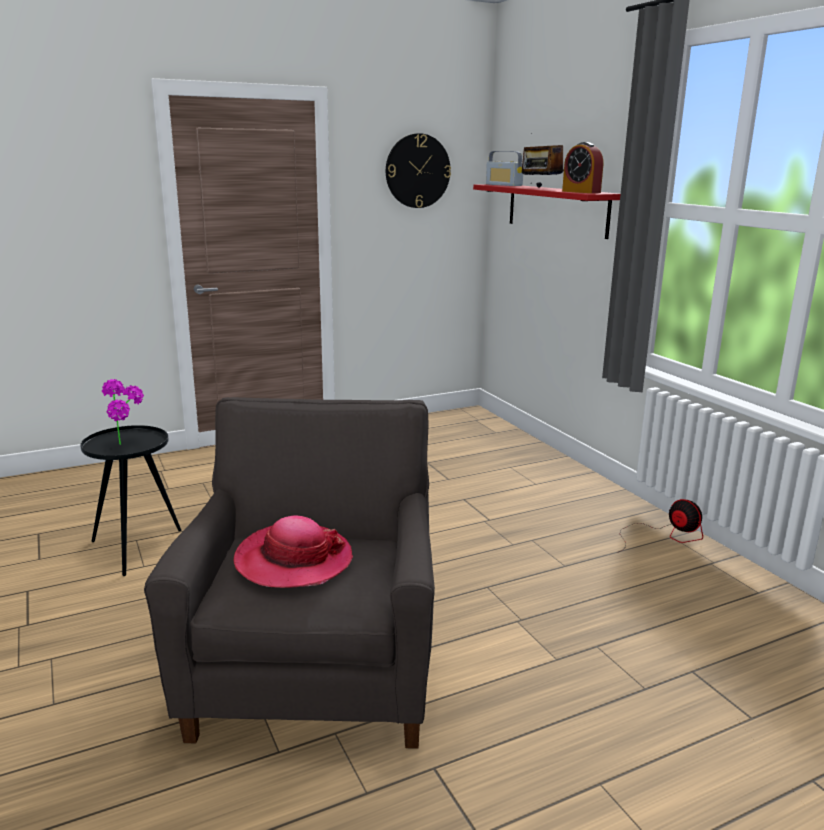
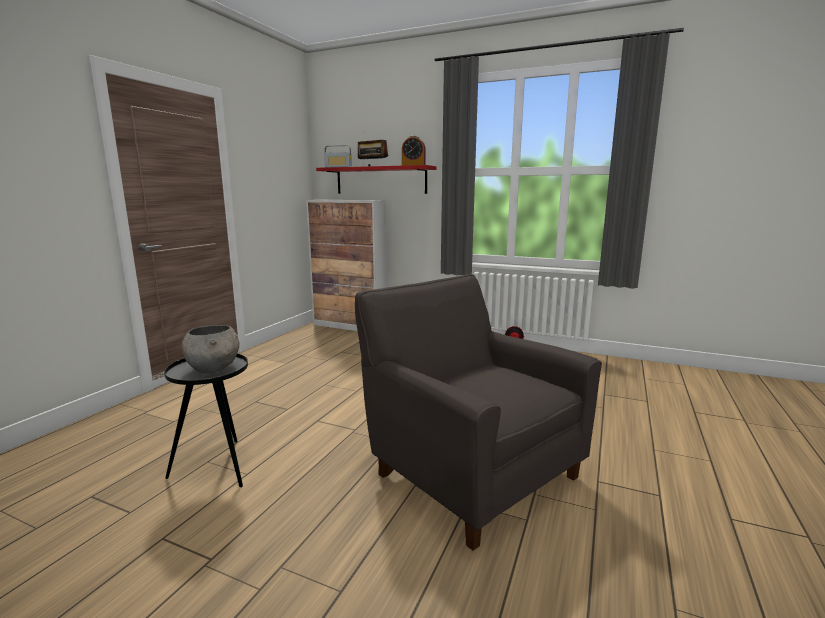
camera: 40 degrees left, 5 degrees down
potted plant [102,379,144,445] -> grey bowl [182,325,240,373]
hat [234,515,353,588] -> none
wall clock [386,133,451,208] -> none
none -> cabinet [306,200,386,331]

